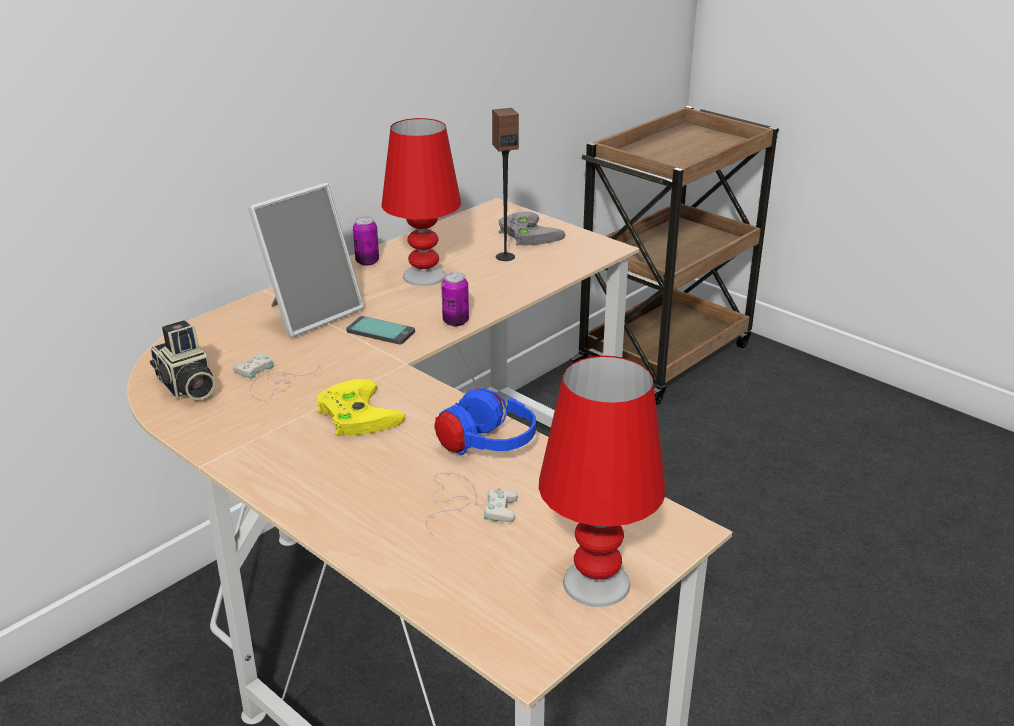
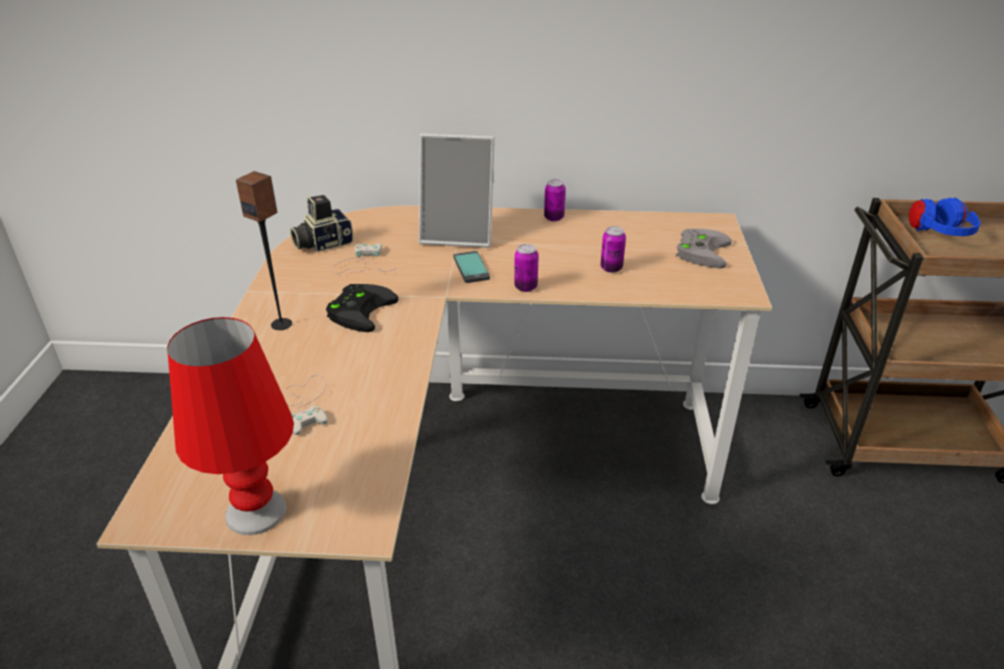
camera: 50 degrees right, 5 degrees up
camera [150,320,215,400] -> camera turned 45 degrees clockwise [290,195,353,252]
yellow game controller [317,379,405,436] -> black game controller [326,284,399,332]
red table lamp [381,118,461,286] -> none
blue headphones [434,388,536,455] -> blue headphones moved to [909,197,981,236]
speaker [492,108,519,261] -> speaker moved to [236,171,292,330]
none -> can [601,226,626,273]

